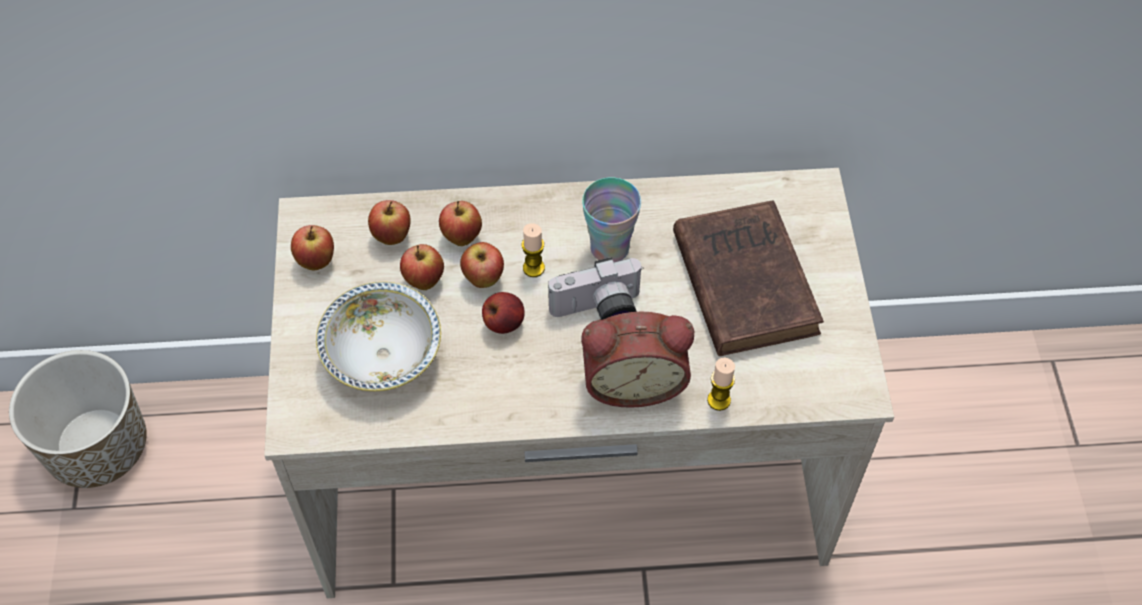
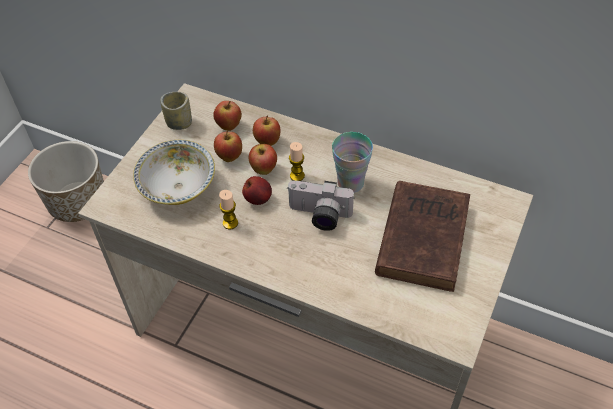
camera: 30 degrees right, 5 degrees down
apple [291,225,334,270] -> cup [160,92,192,130]
alarm clock [581,312,694,408] -> none
candle [707,358,735,411] -> candle moved to [219,190,238,229]

